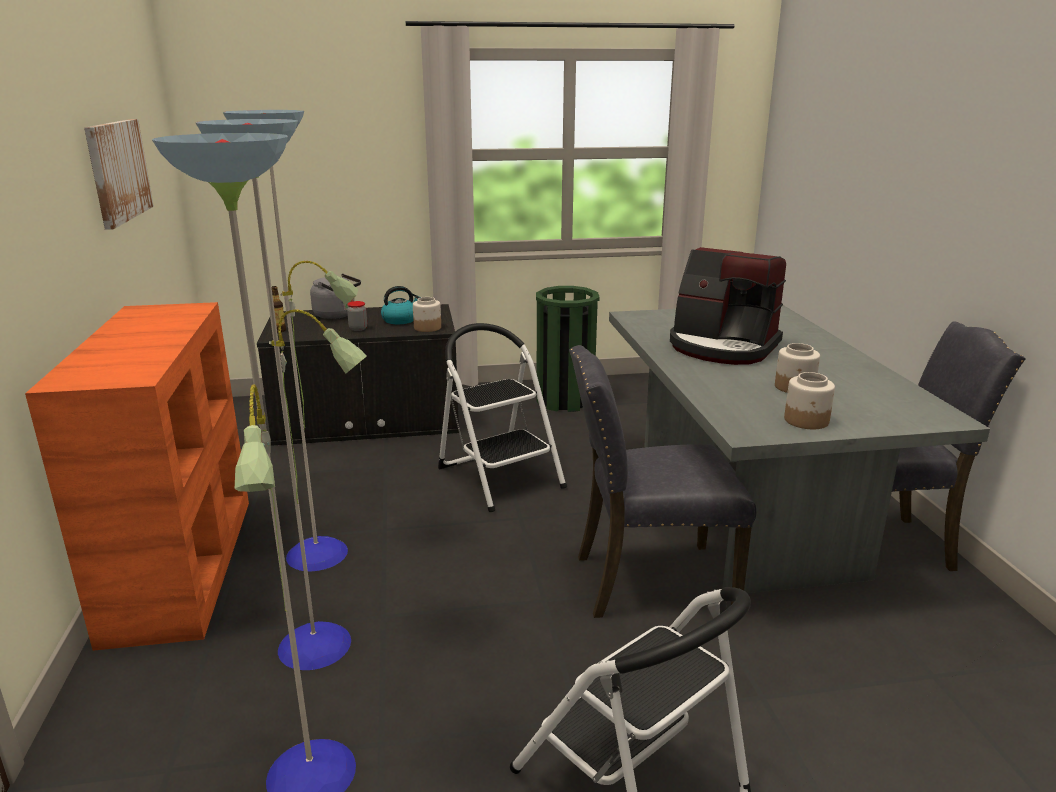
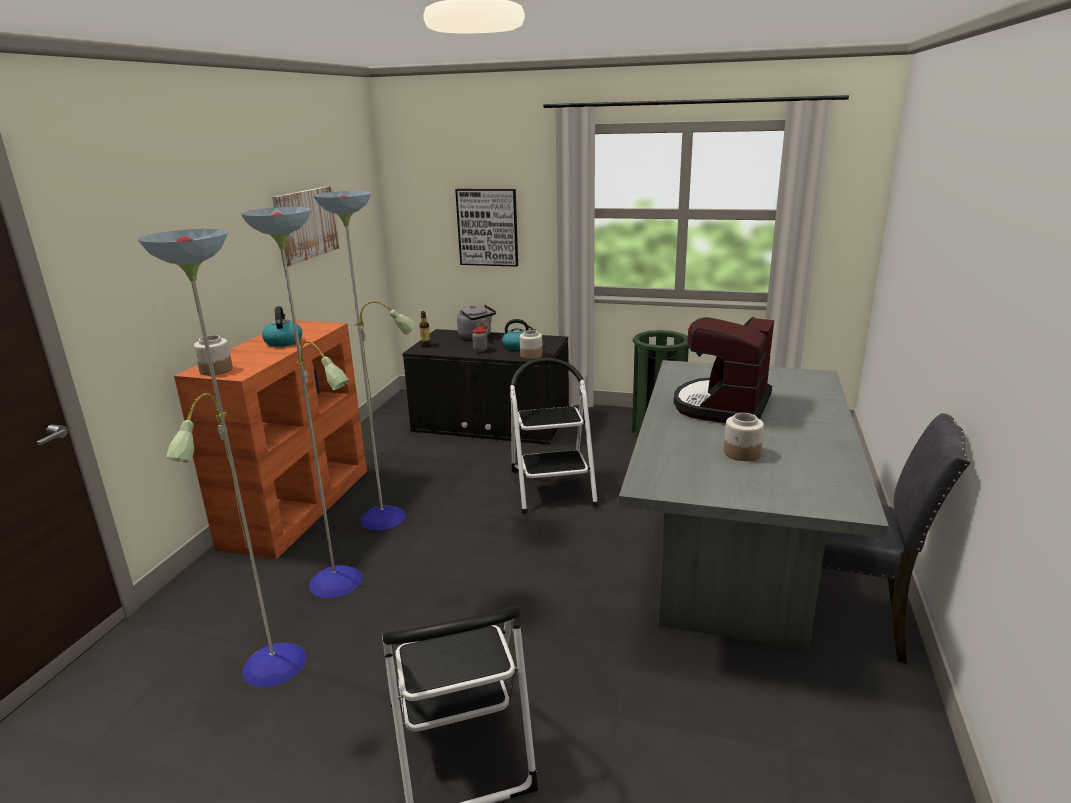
camera: 25 degrees right, 0 degrees up
grey chair [569,345,756,618] -> none
coffee machine [670,247,786,365] -> coffee machine turned 60 degrees clockwise [674,317,774,423]
jar [784,372,835,429] -> jar moved to [194,335,233,376]
none -> kettle [262,306,302,347]
none -> picture [455,189,518,267]

